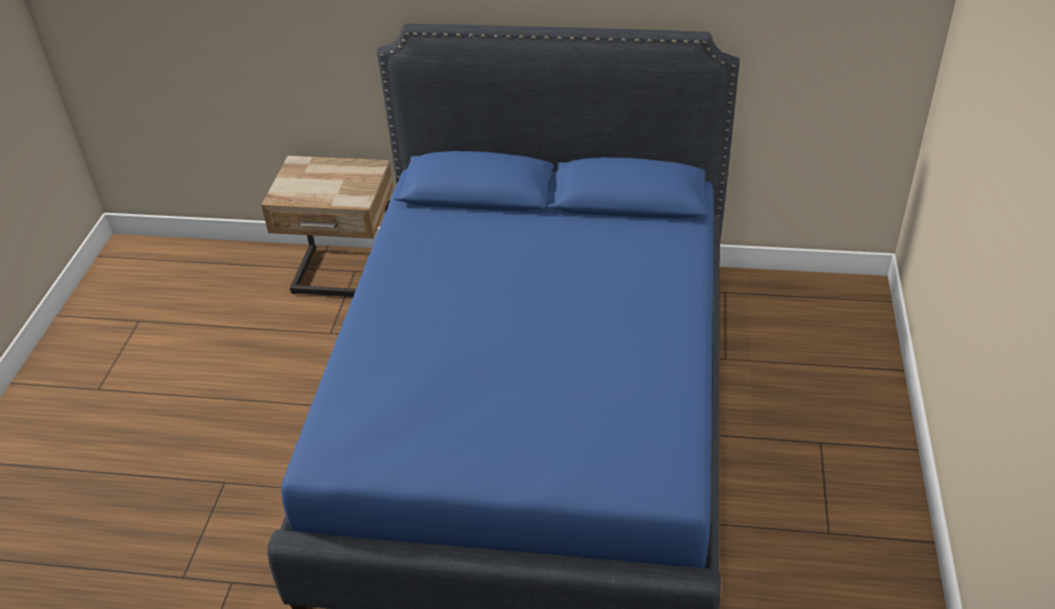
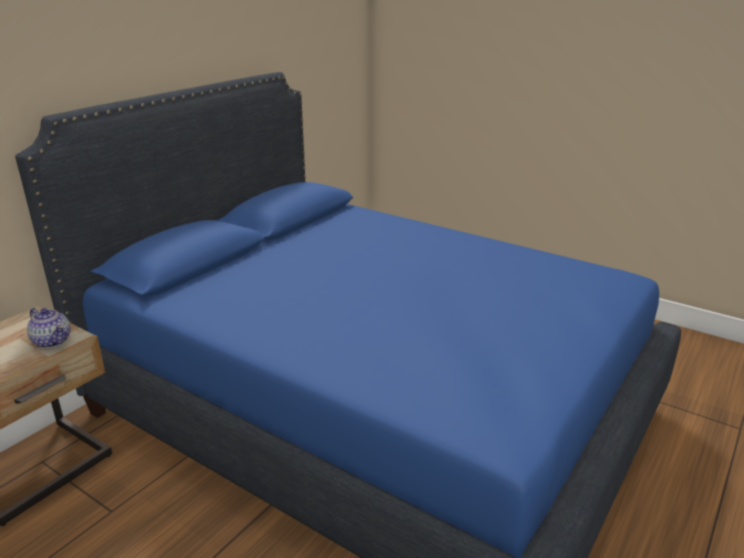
camera: 65 degrees left, 15 degrees down
none -> teapot [27,308,70,348]

